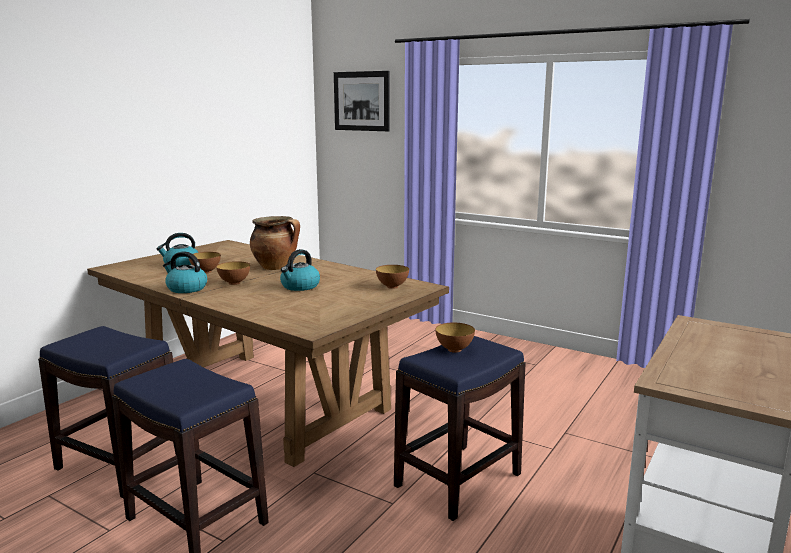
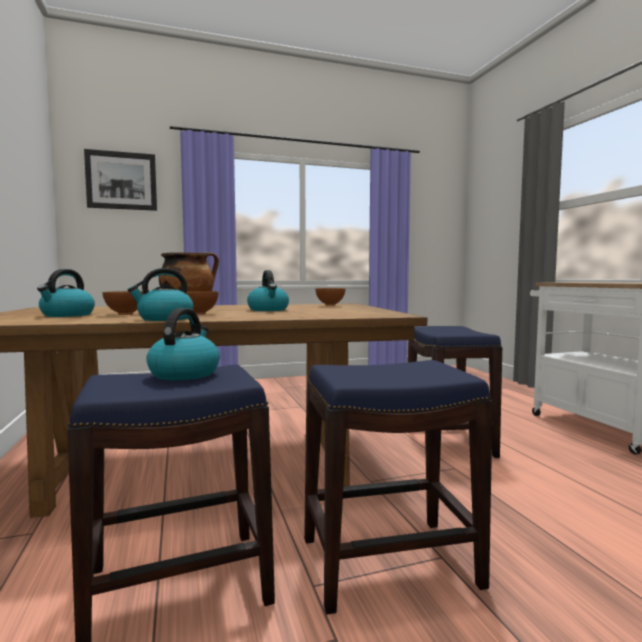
camera: 50 degrees left, 10 degrees down
bowl [435,323,475,353] -> none
none -> kettle [146,308,220,380]

